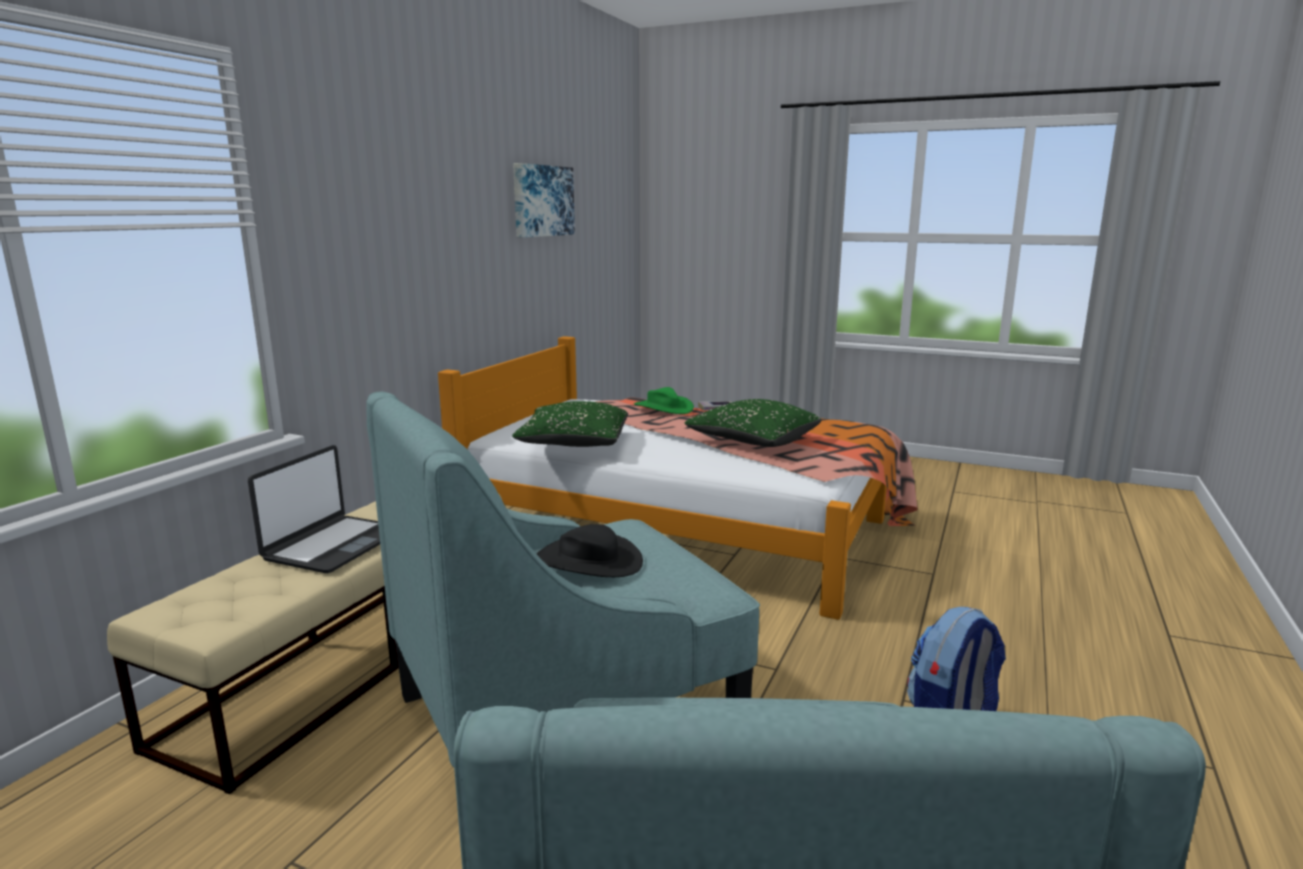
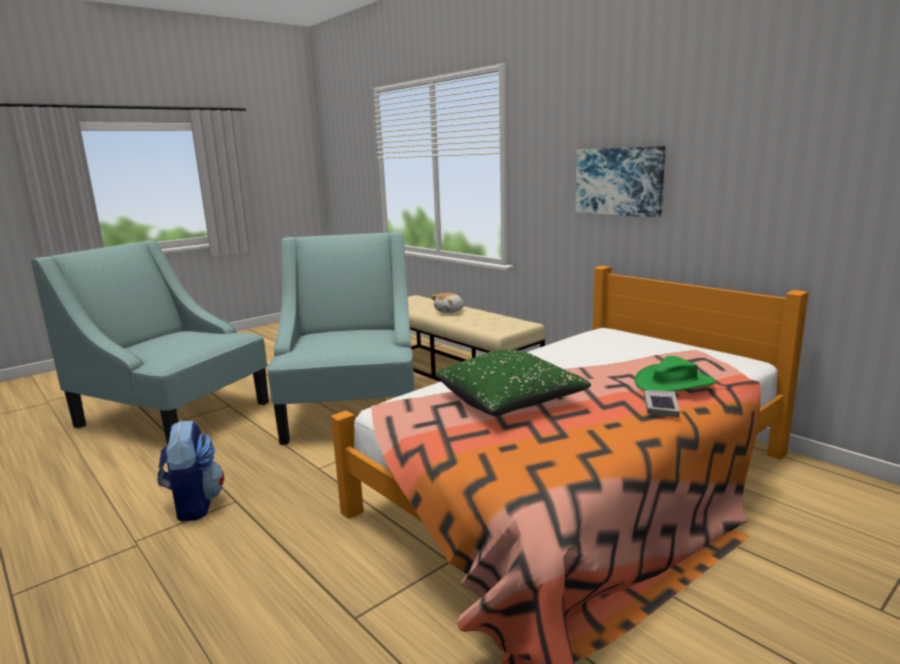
camera: 115 degrees right, 0 degrees up
laptop [248,445,380,573] -> plush toy [431,292,464,313]
green pillow [512,401,628,447] -> none
picture [513,163,575,238] -> picture moved to [576,146,666,217]
black hat [536,524,643,577] -> none

